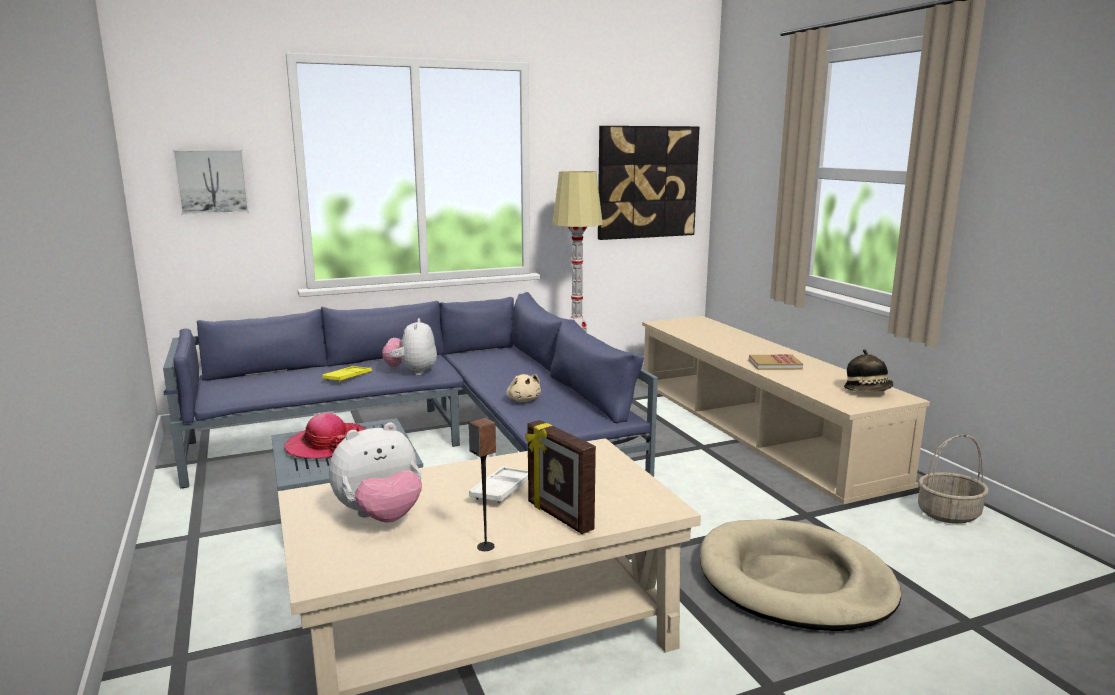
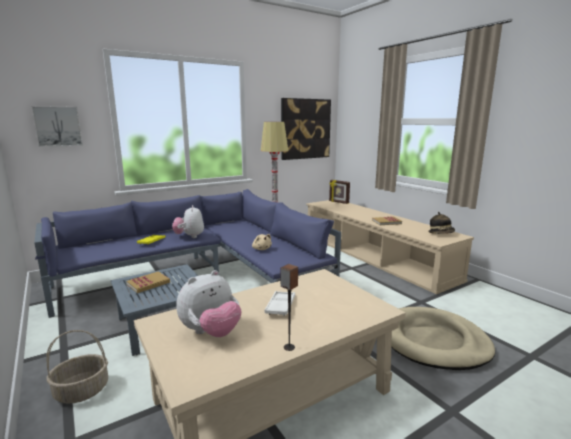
camera: 10 degrees left, 0 degrees up
hat [284,413,365,459] -> book [126,271,170,293]
picture frame [525,420,596,534] -> picture frame moved to [329,180,350,204]
basket [918,434,989,524] -> basket moved to [46,330,108,403]

